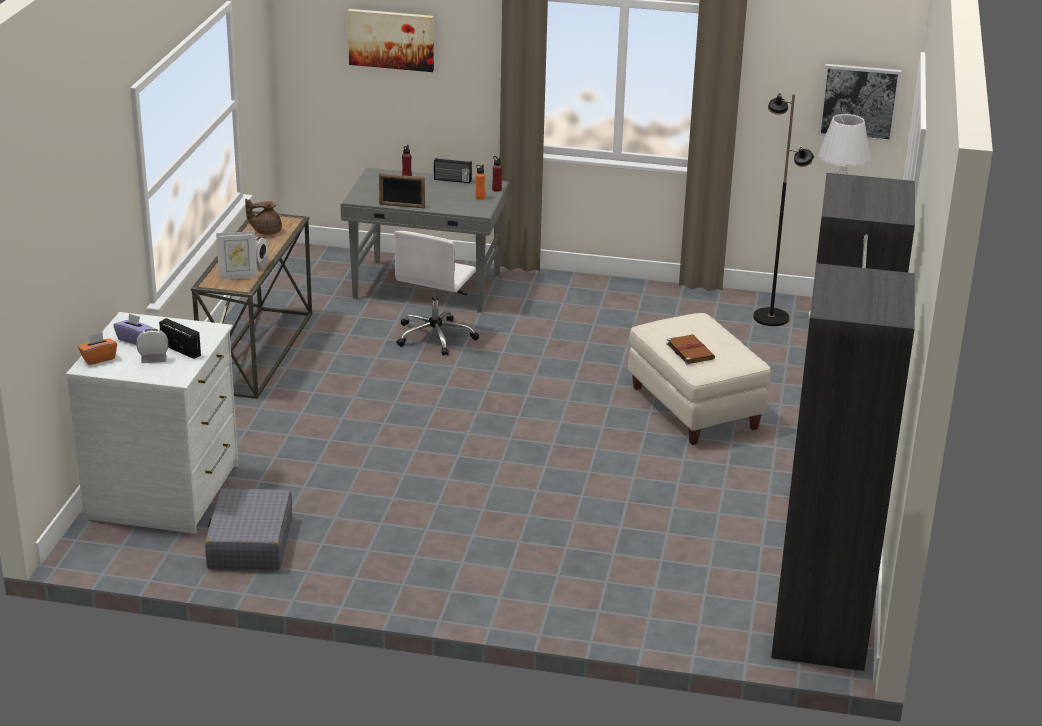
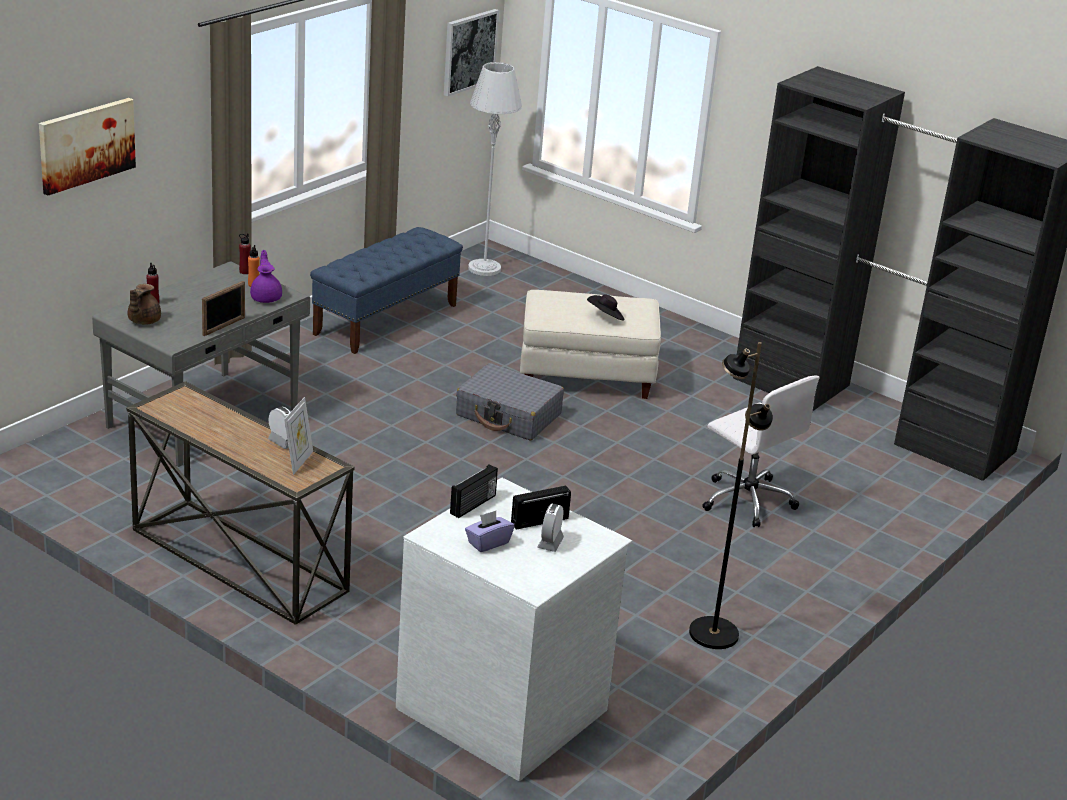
camera: 65 degrees left, 0 degrees up
orange tissue box [78,332,117,365] -> none
grey suitcase [205,488,292,570] -> grey suitcase moved to [456,363,564,440]
brown teapot [245,199,282,235] -> brown teapot moved to [127,284,161,325]
white office chair [394,231,479,356] -> white office chair moved to [703,375,819,527]
radio [434,158,472,183] -> radio moved to [450,464,498,518]
brown book [666,335,715,365] -> black hat [587,294,625,320]
black floor lamp [753,93,814,326] -> black floor lamp moved to [689,342,773,649]
none -> purple teapot [250,250,282,303]
none -> blue bench [310,227,463,354]

